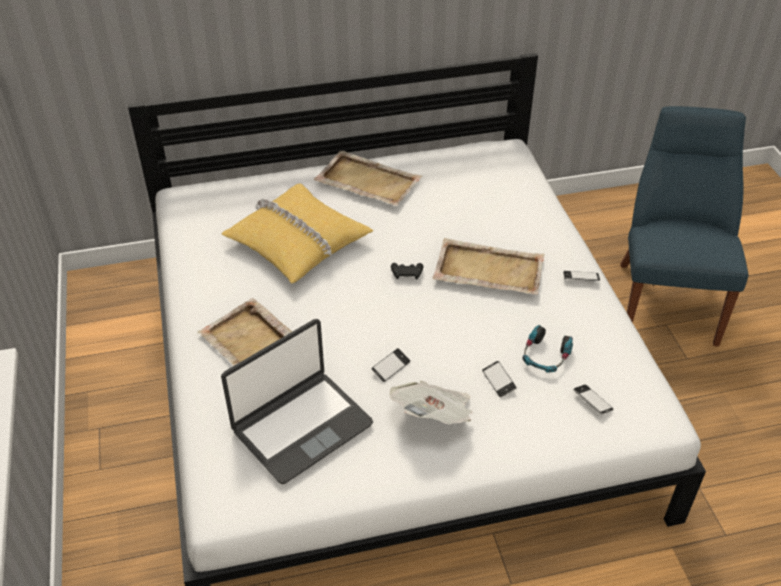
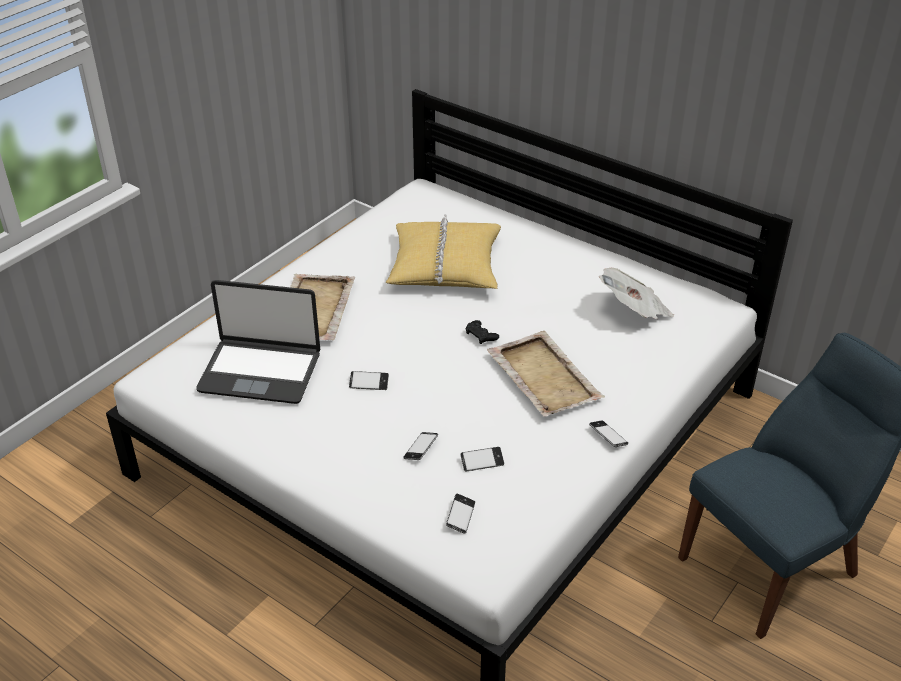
camera: 50 degrees right, 5 degrees down
beige tray [314,151,423,206] -> none
newspaper [389,381,473,424] -> newspaper moved to [599,268,674,319]
headphones [522,325,573,373] -> phone [460,447,504,471]

